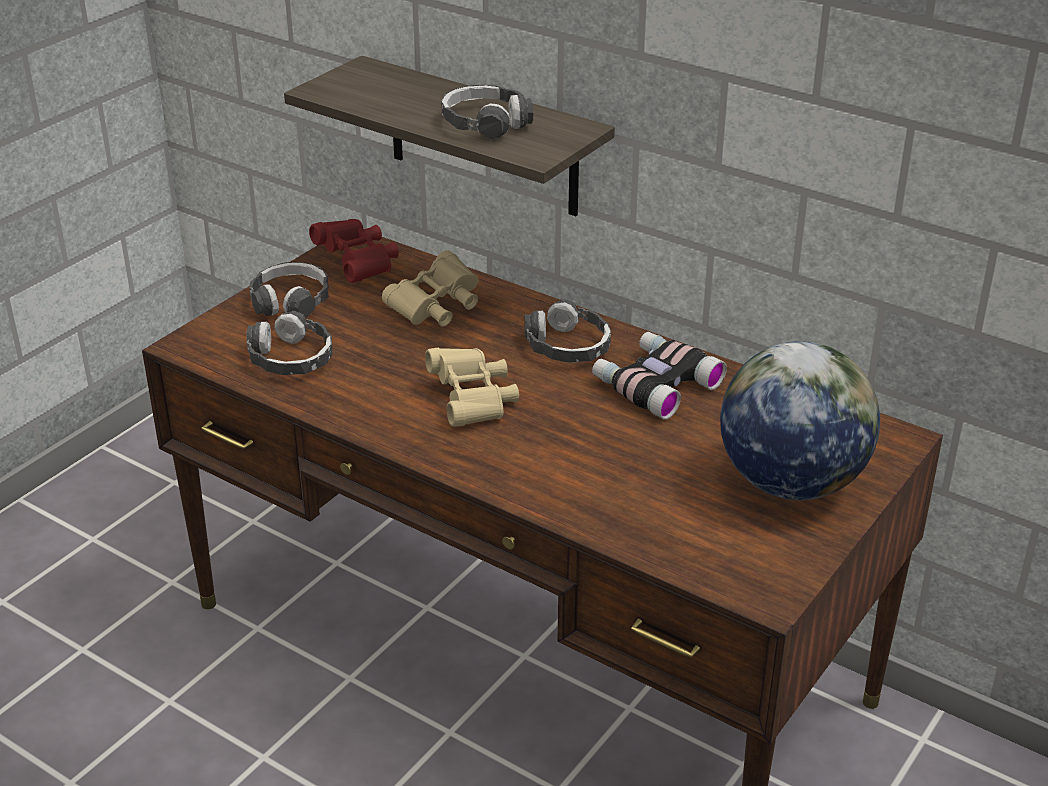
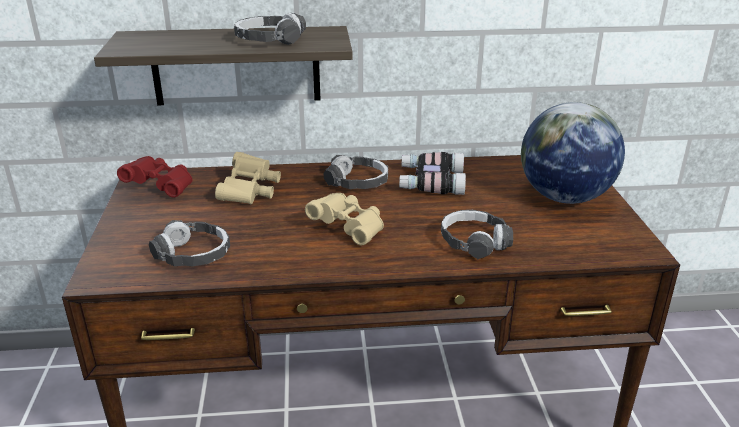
camera: 40 degrees left, 5 degrees down
headphones [250,262,329,318] -> headphones moved to [441,210,513,259]

